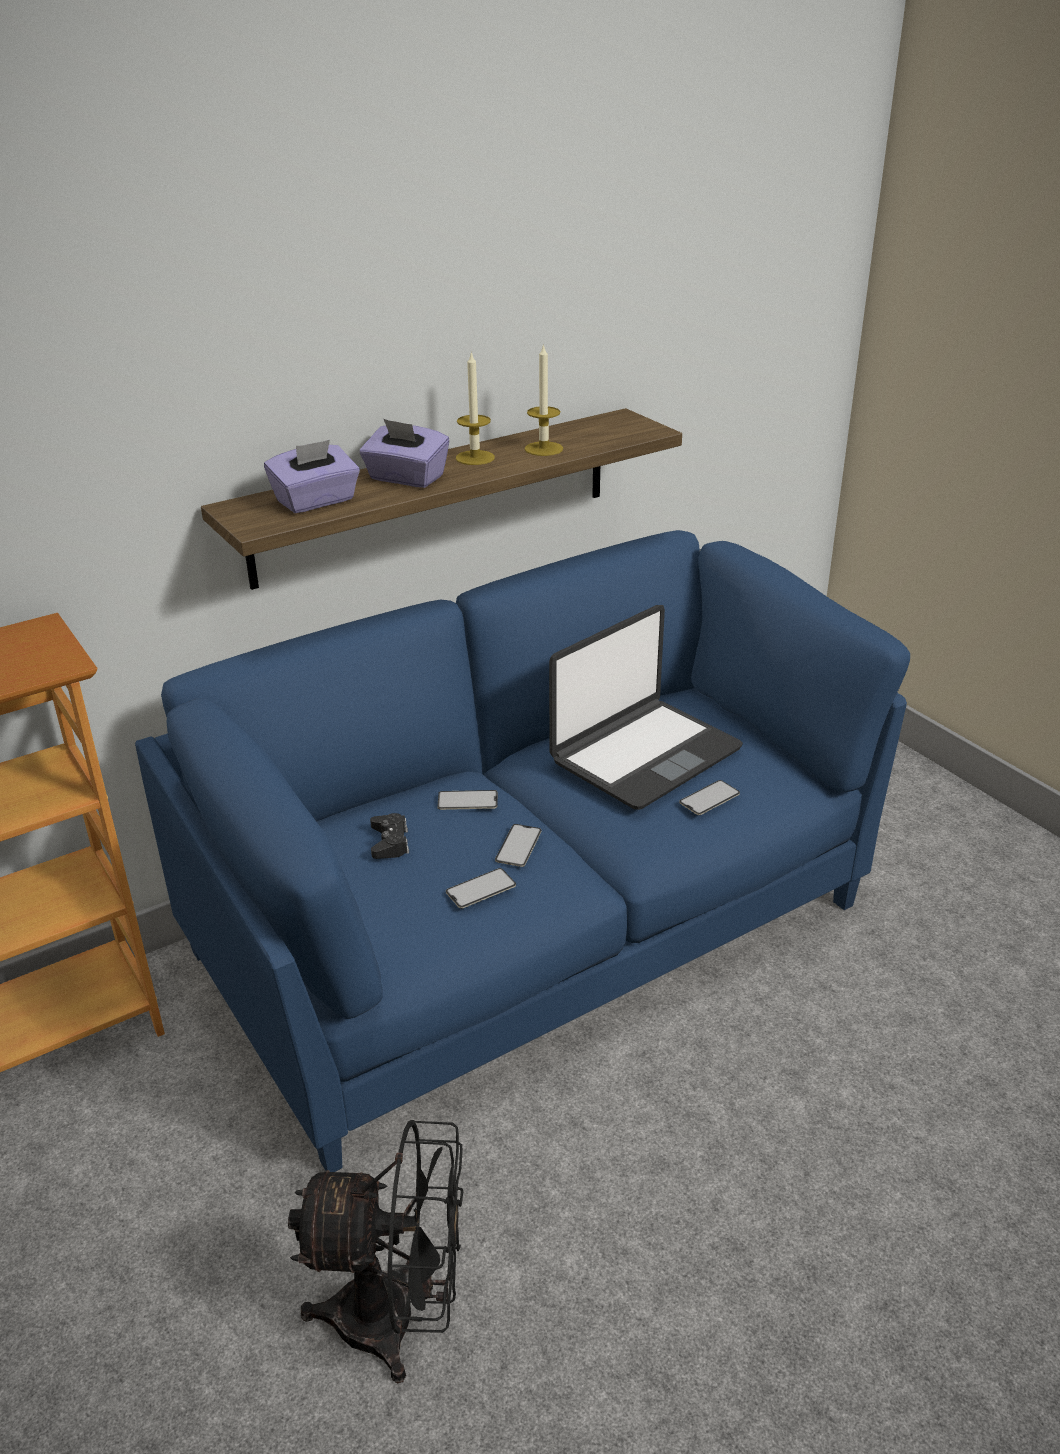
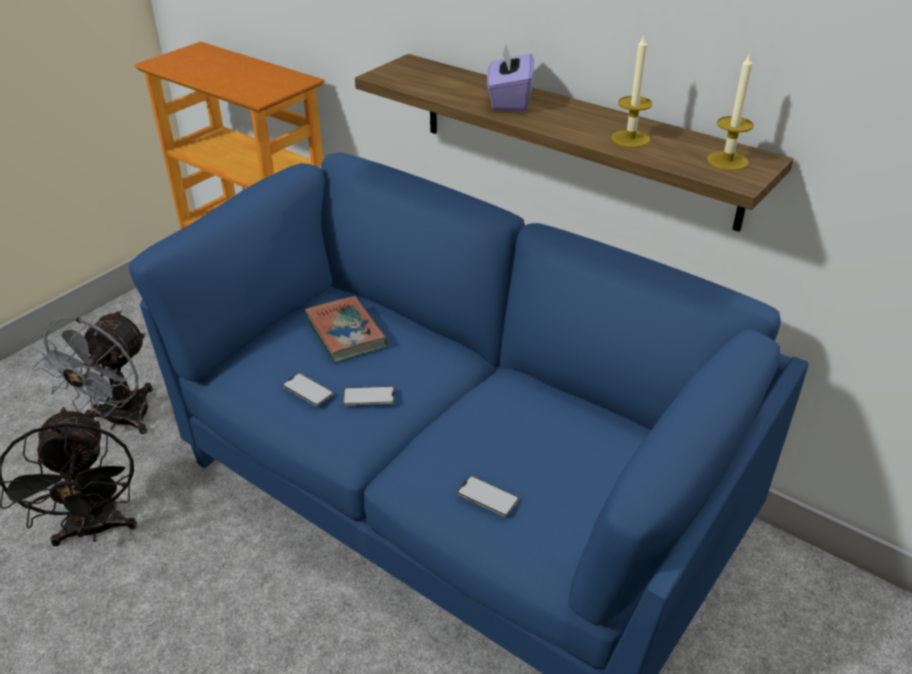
camera: 70 degrees right, 5 degrees up
purple tissue box [264,440,360,513] -> none
black game controller [370,813,409,859] -> book [305,296,388,363]
phone [437,790,498,810] -> none
candle [456,351,495,465] -> candle moved to [707,52,754,171]
laptop [549,605,743,810] -> none
none -> grey fan [30,310,153,434]

